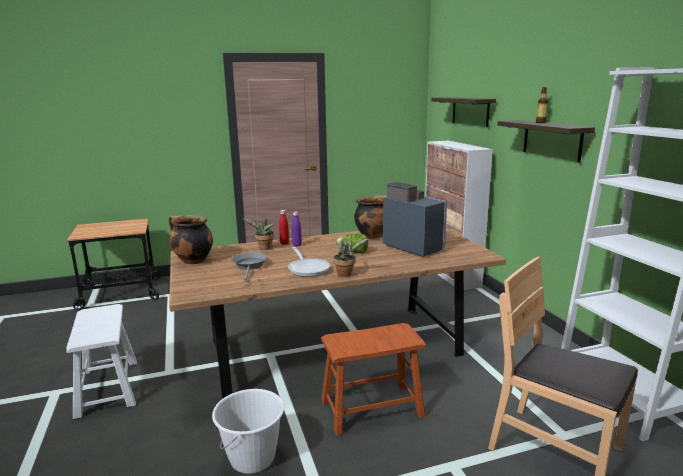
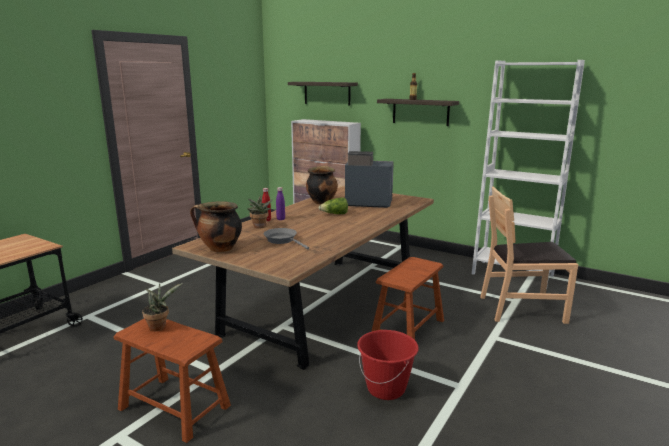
camera: 40 degrees left, 0 degrees up
white stool [66,304,137,419] -> brown stool [114,319,231,443]
white bucket [212,389,284,474] -> red bucket [357,330,419,400]
frying pan [288,247,330,277] -> none
potted plant [333,235,369,277] -> potted plant moved to [142,283,183,331]

